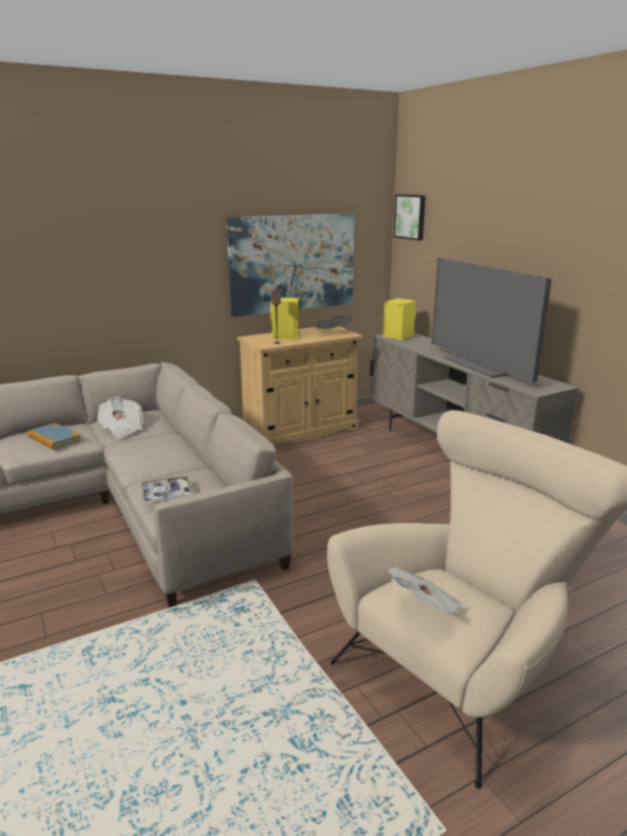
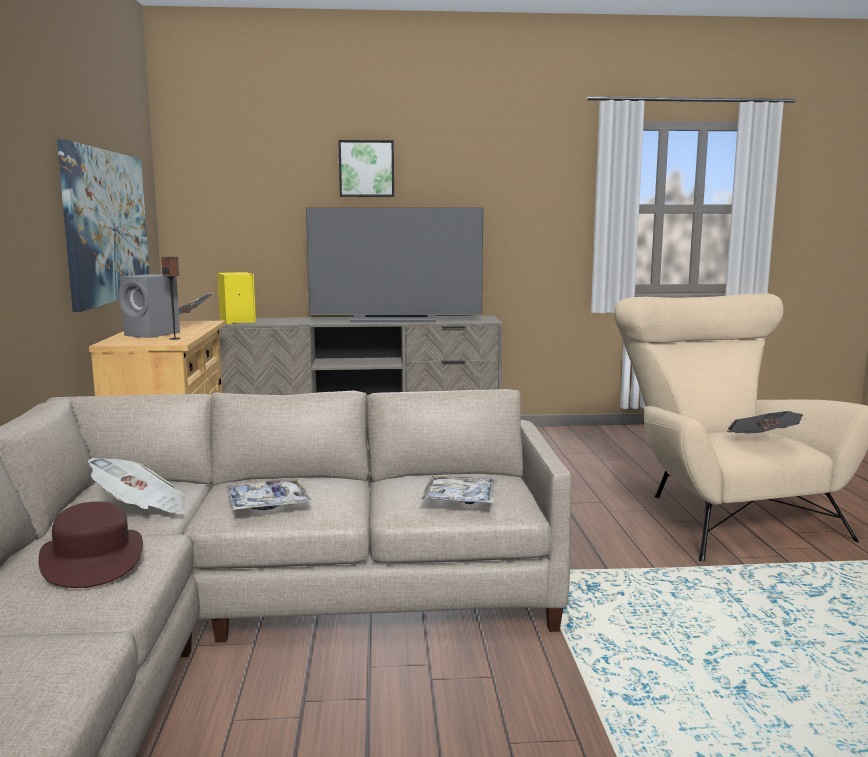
camera: 65 degrees left, 10 degrees down
book [27,423,81,450] -> brown hat [38,501,143,588]
yellow speaker [270,298,299,339] -> grey speaker [119,274,180,338]
picture [394,194,426,241] -> picture moved to [338,140,394,197]
none -> tray [226,478,311,510]

